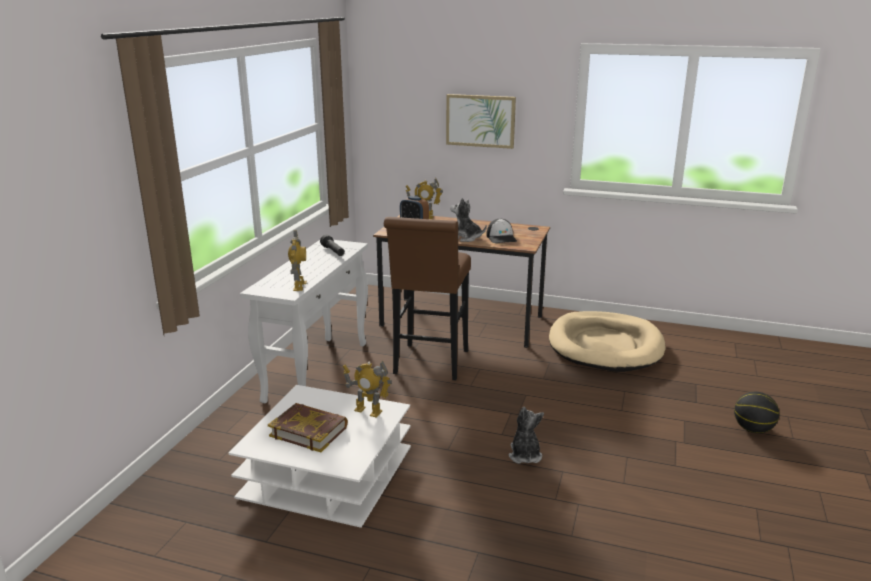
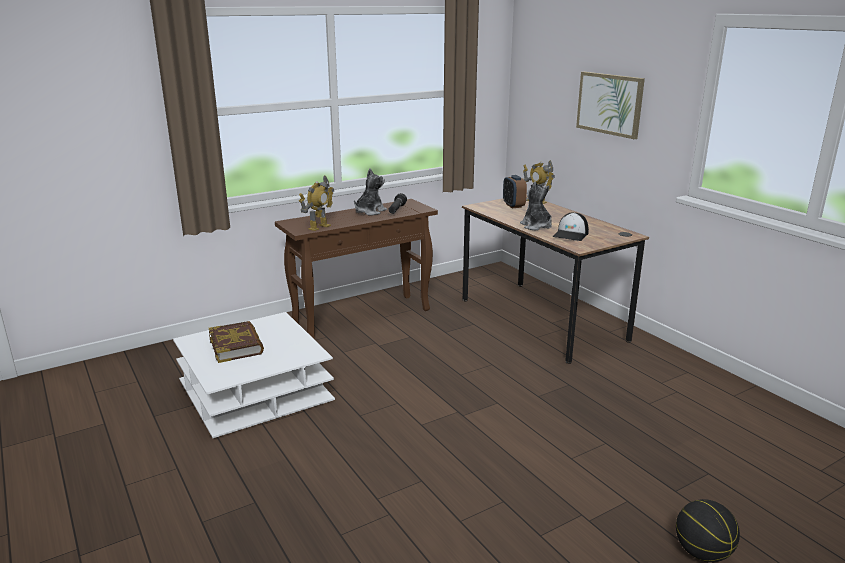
camera: 40 degrees right, 0 degrees up
white console table [240,240,368,404] -> brown console table [275,199,438,339]
toy robot [343,361,392,418] -> none
brown stool [384,217,471,380] -> none
plush toy [508,407,544,463] -> plush toy moved to [354,168,387,215]
beige dog bed [549,311,665,372] -> none

